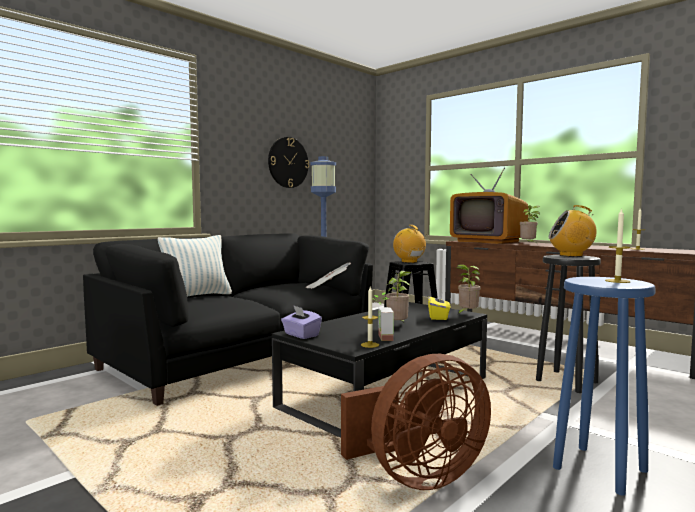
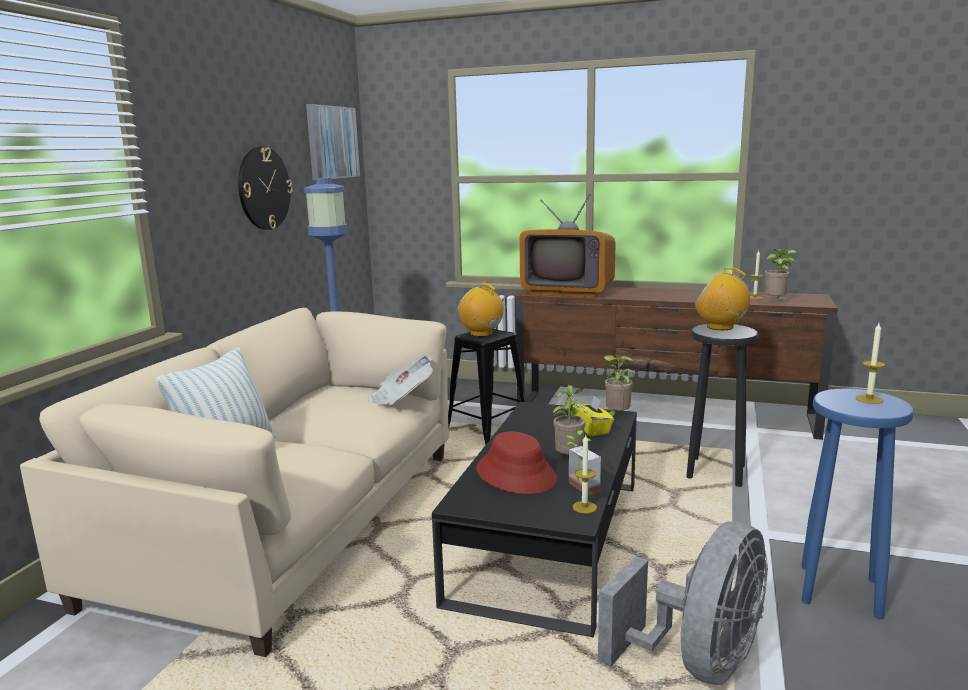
camera: 25 degrees left, 10 degrees up
black sofa [83,233,373,406] -> beige sofa [20,308,449,657]
purple tissue box [281,305,322,339] -> none
brown fan [341,353,491,490] -> grey fan [598,521,768,685]
potted plant [520,205,540,243] -> potted plant moved to [765,249,797,300]
radio [549,205,597,257] -> radio turned 45 degrees clockwise [694,267,752,330]
none -> picture [306,104,360,180]
none -> red hat [476,432,557,494]

